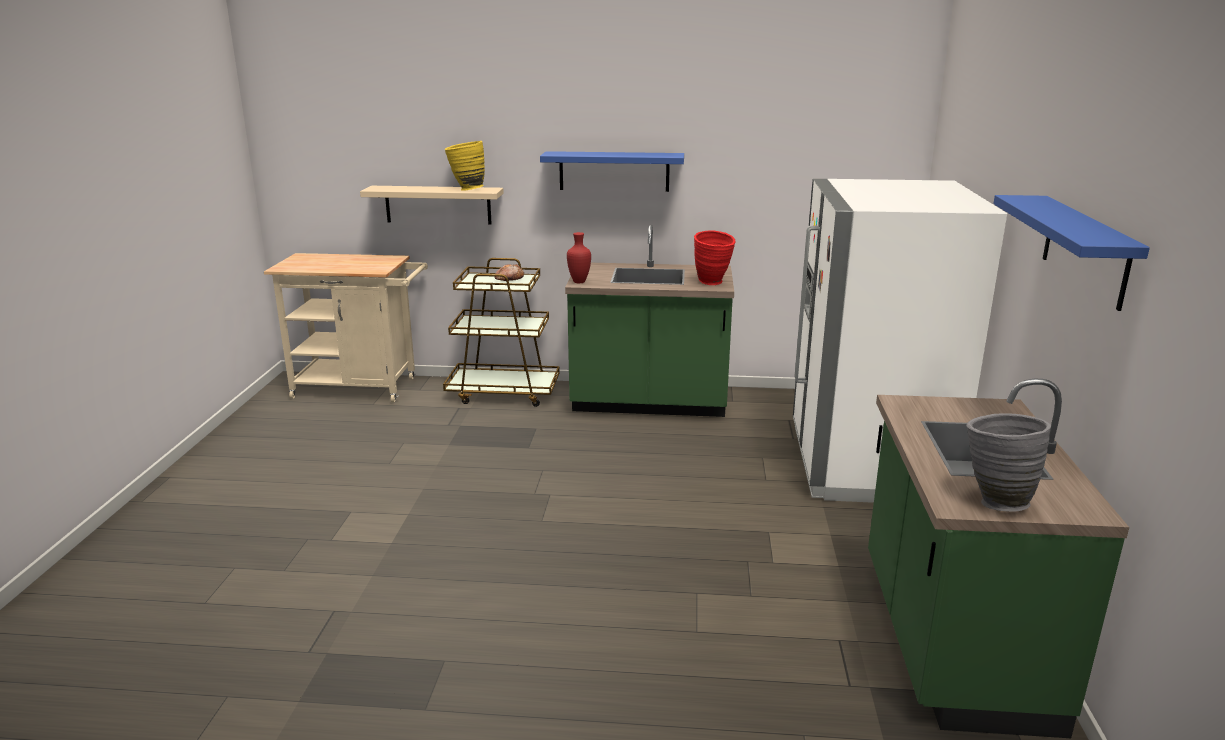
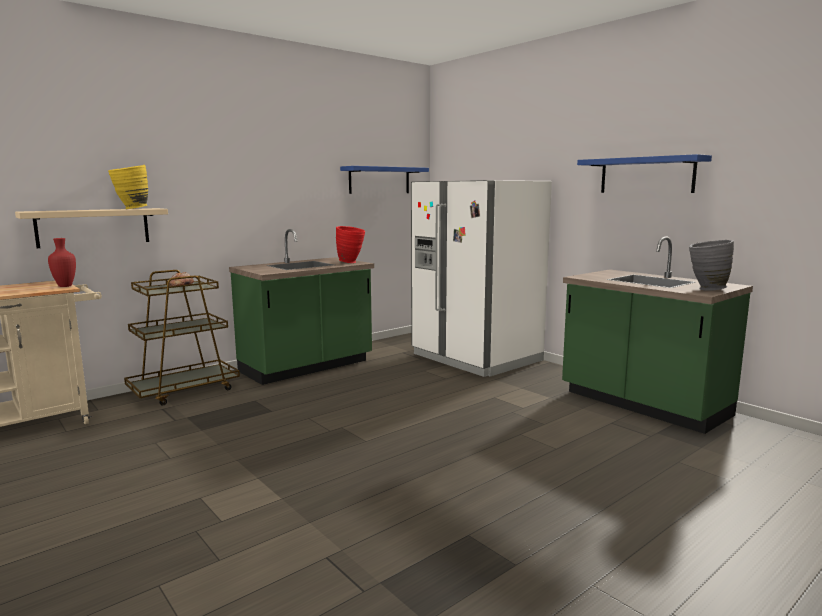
camera: 45 degrees left, 10 degrees down
blue shelf [540,151,684,192] -> blue shelf moved to [340,166,429,194]
red vase [567,232,591,283] -> red vase moved to [48,238,76,287]

